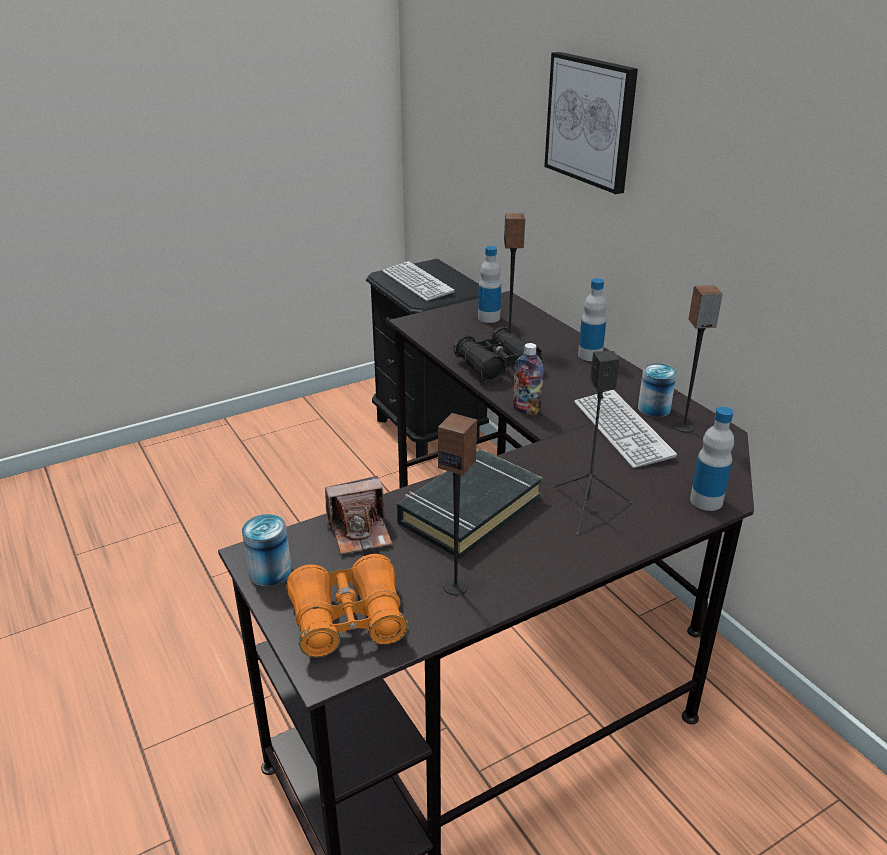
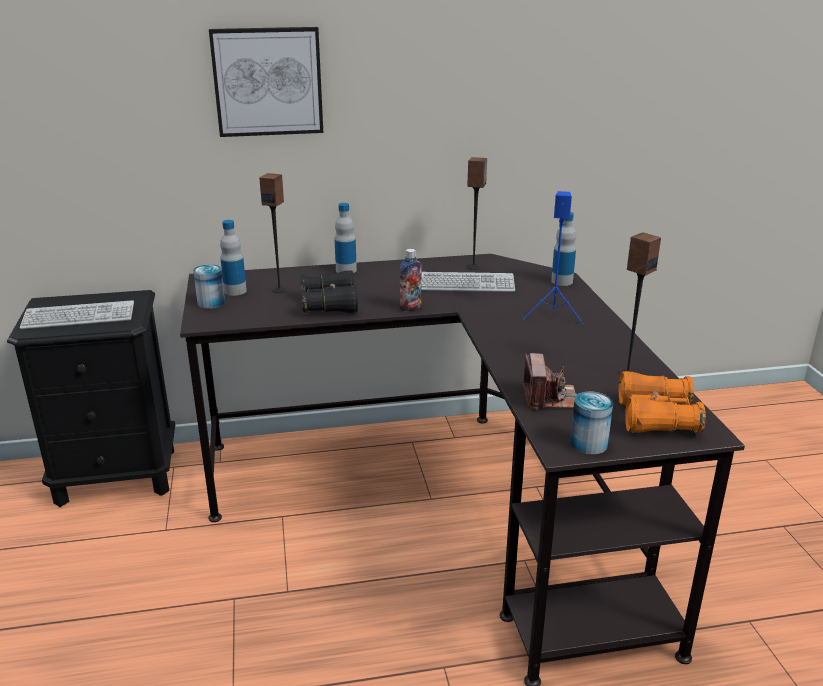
camera: 70 degrees left, 5 degrees down
black book [397,449,543,559] -> none
black speaker [553,351,632,536] -> blue speaker [523,191,584,324]
can [638,364,677,417] -> can moved to [193,265,225,309]

